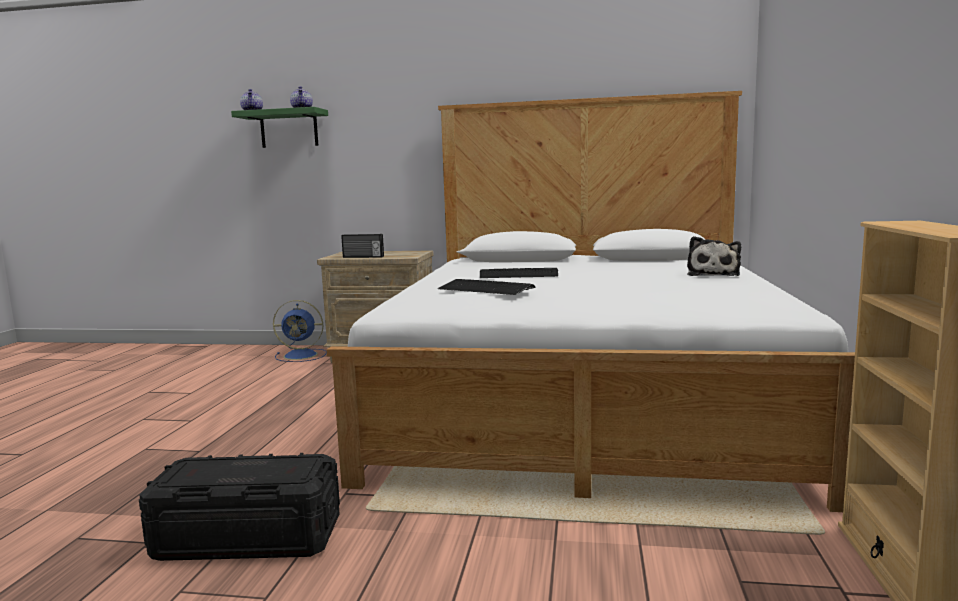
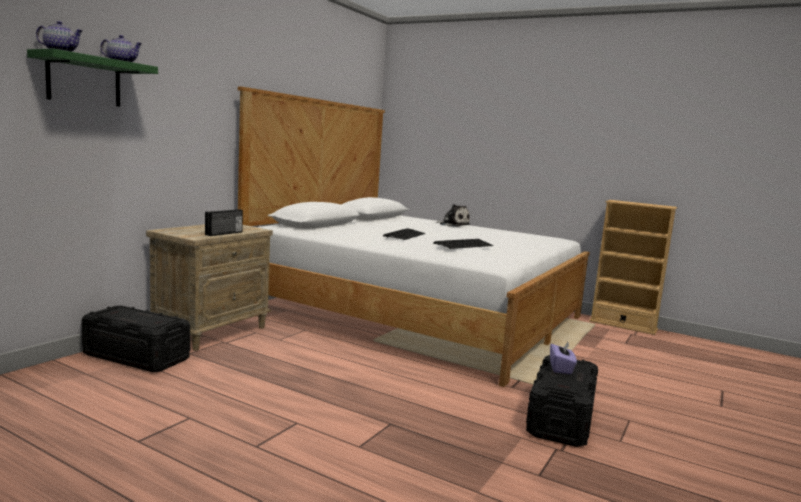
camera: 70 degrees left, 0 degrees up
blue fan [273,300,327,362] -> black storage box [81,306,190,372]
none -> purple tissue box [550,341,577,374]

